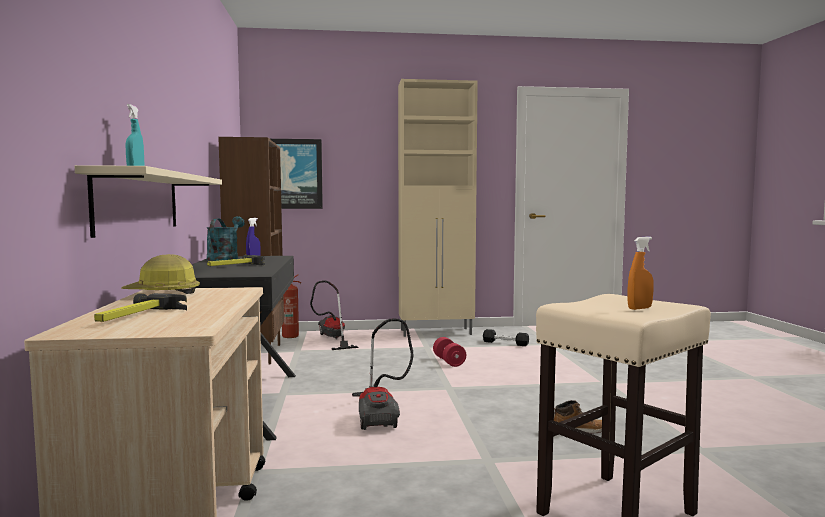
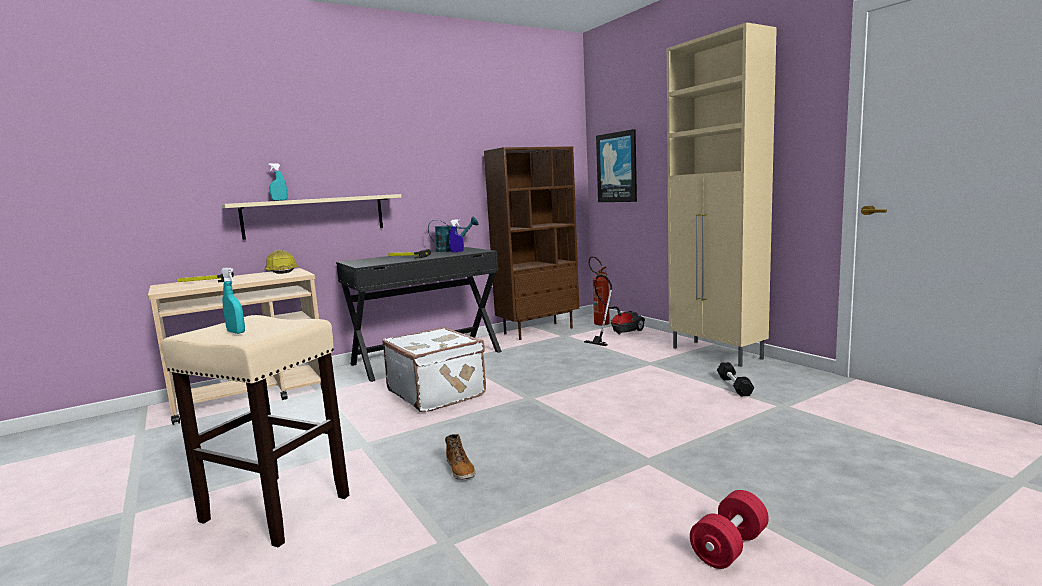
camera: 65 degrees right, 5 degrees up
vacuum cleaner [352,318,413,430] -> white suitcase [382,327,486,412]
red dumbbell [433,337,466,367] -> red dumbbell moved to [690,490,769,569]
orange spray bottle [628,236,654,310] -> turquoise spray bottle [221,268,245,334]

